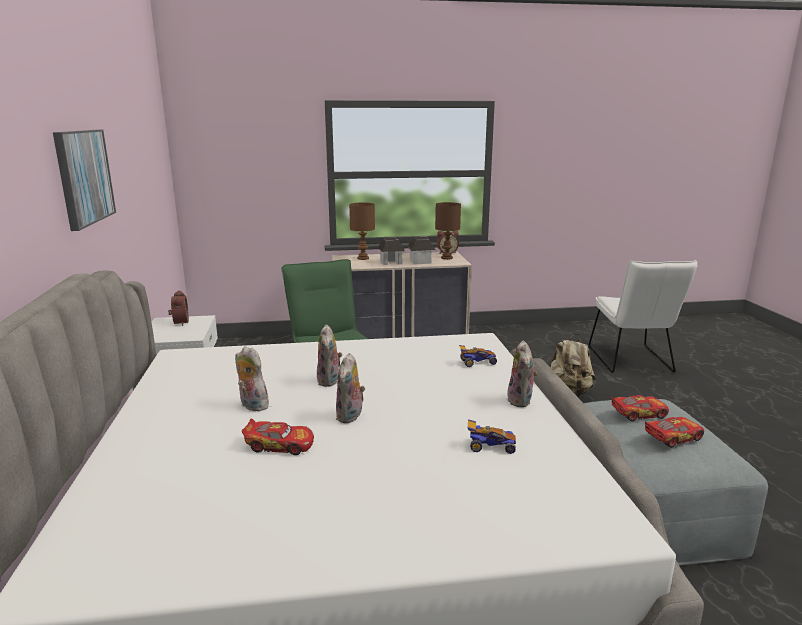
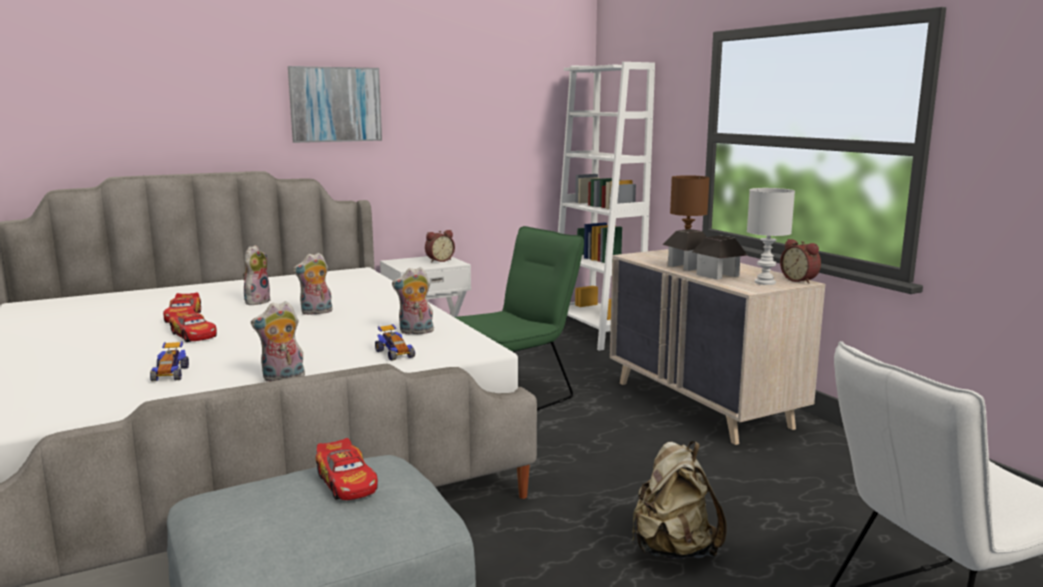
camera: 70 degrees right, 5 degrees down
plush toy [336,353,365,423] -> plush toy moved to [392,267,434,334]
brown table lamp [435,202,461,260] -> white table lamp [747,188,795,285]
toy car [645,417,704,448] -> toy car moved to [169,308,217,342]
none -> white bookcase [558,62,655,351]

